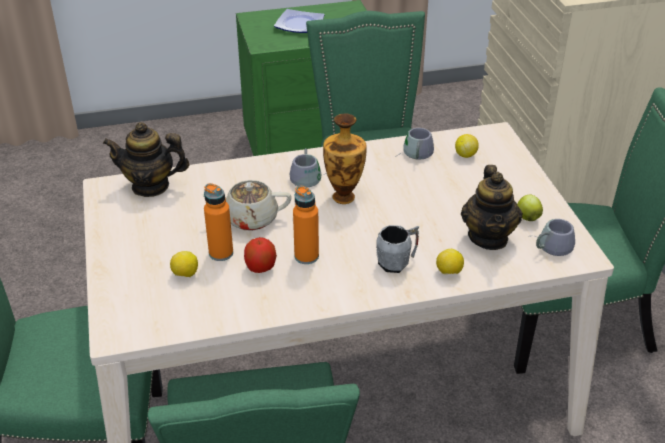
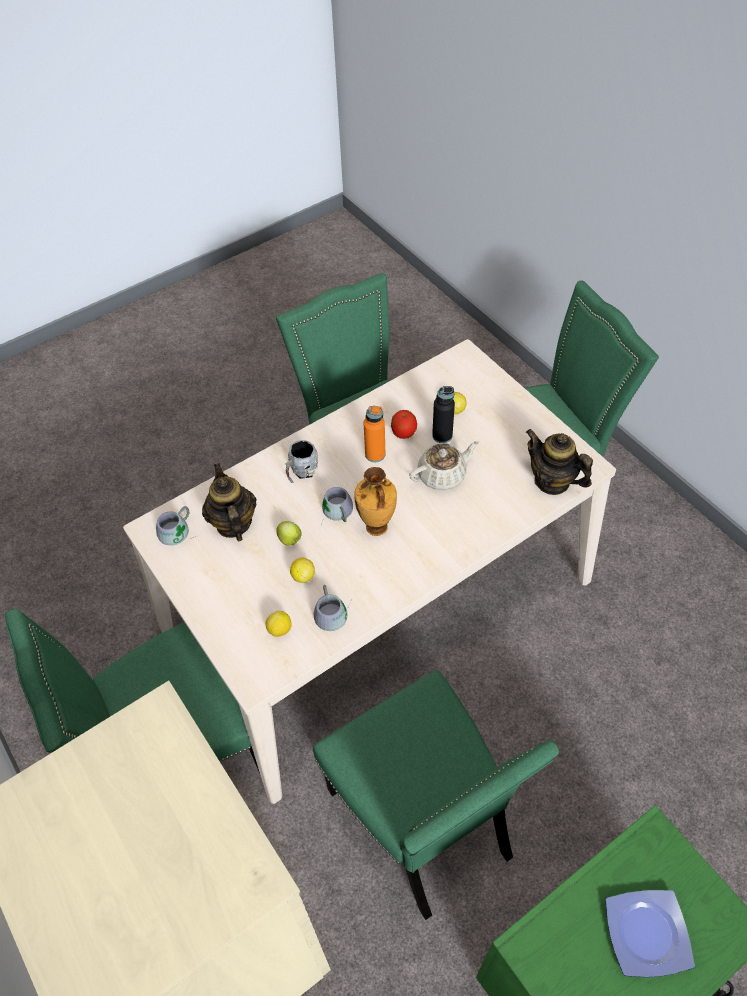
camera: 160 degrees right, 15 degrees up
teapot [103,122,190,197] -> teapot turned 120 degrees counterclockwise [526,429,593,495]
orange bottle [204,183,233,261] -> black bottle [432,386,455,443]
grey mug [290,148,326,187] -> grey mug moved to [321,487,353,525]
lemon [436,249,464,274] -> lemon moved to [290,557,315,583]
apple [517,194,543,221] -> apple moved to [276,521,302,546]

